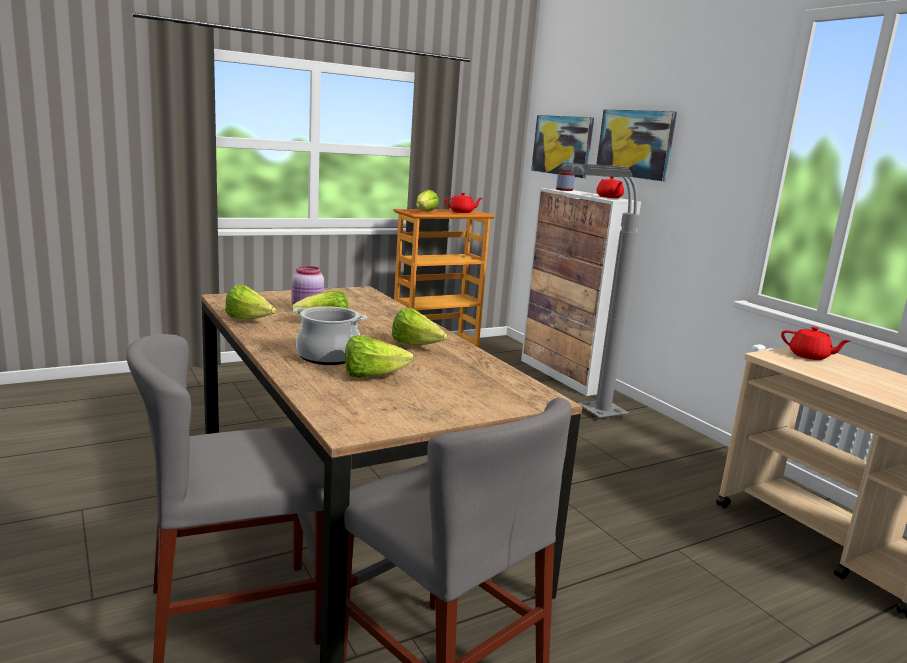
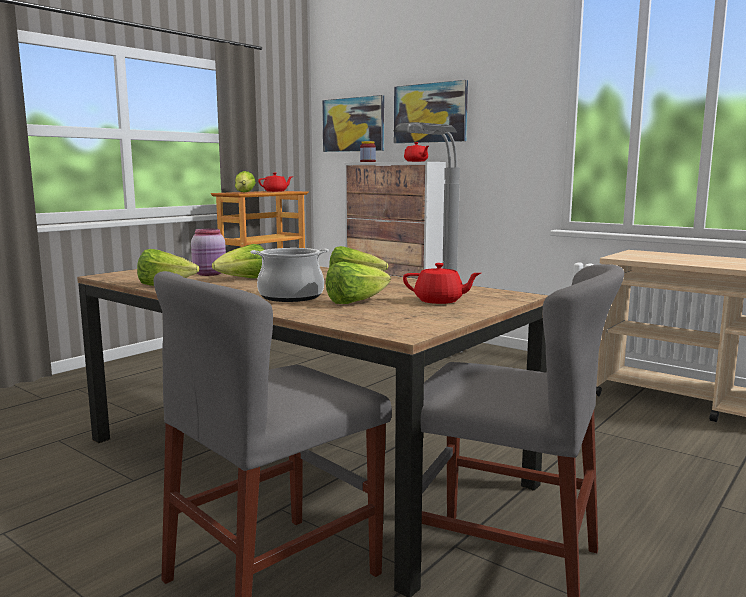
camera: 20 degrees left, 5 degrees down
red teapot [781,326,850,360] -> red teapot moved to [403,263,481,304]

